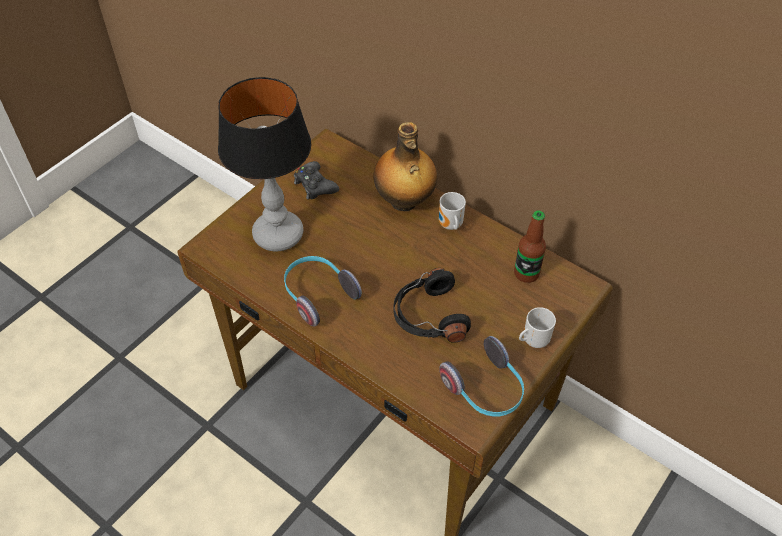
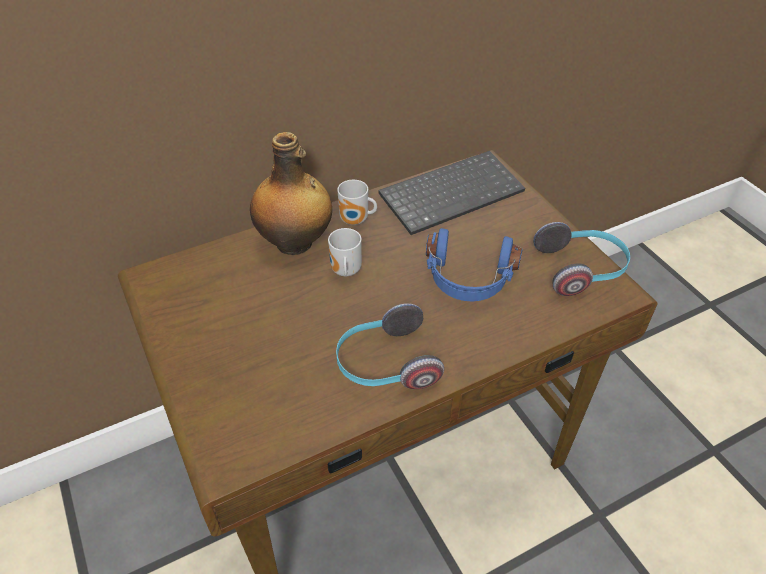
camera: 65 degrees left, 5 degrees down
table lamp [218,77,311,251] -> none
black game controller [294,161,339,199] -> none
black headphones [394,268,471,343] -> blue headphones [426,228,523,302]
bottle [514,211,546,283] -> keyboard [378,151,525,235]
mug [519,307,556,348] -> mug moved to [328,228,362,276]

